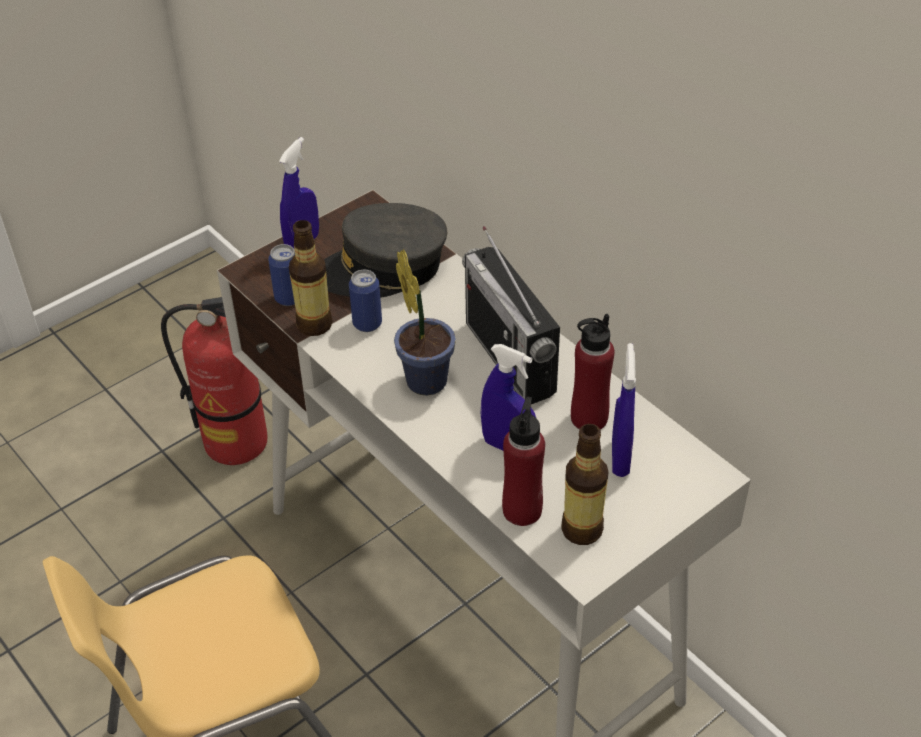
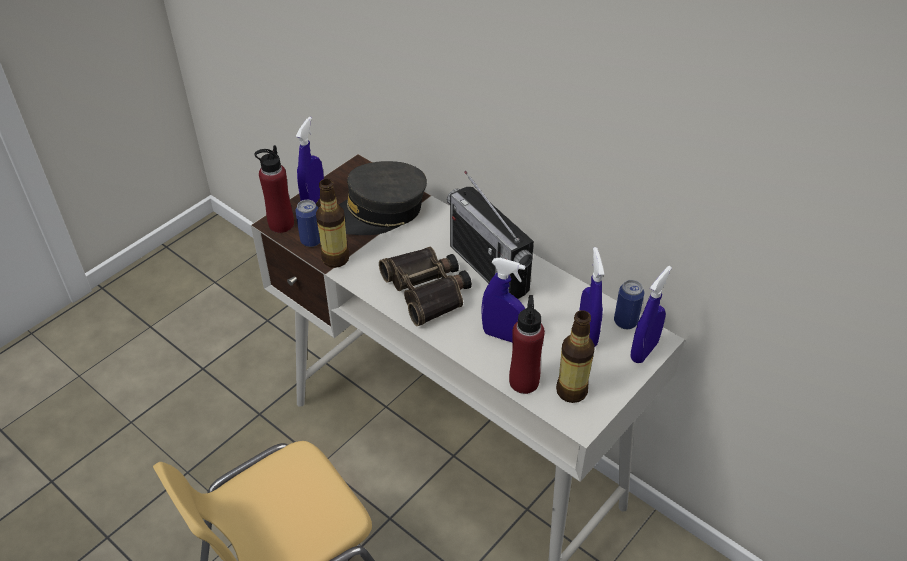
camera: 10 degrees left, 0 degrees up
fire extinguisher [161,297,268,465] -> none
can [349,270,382,332] -> can moved to [614,280,644,329]
potted plant [394,249,456,395] -> binoculars [379,247,472,326]
red bottle [571,314,615,430] -> red bottle moved to [254,145,294,233]
none -> blue spray bottle [631,266,672,363]

